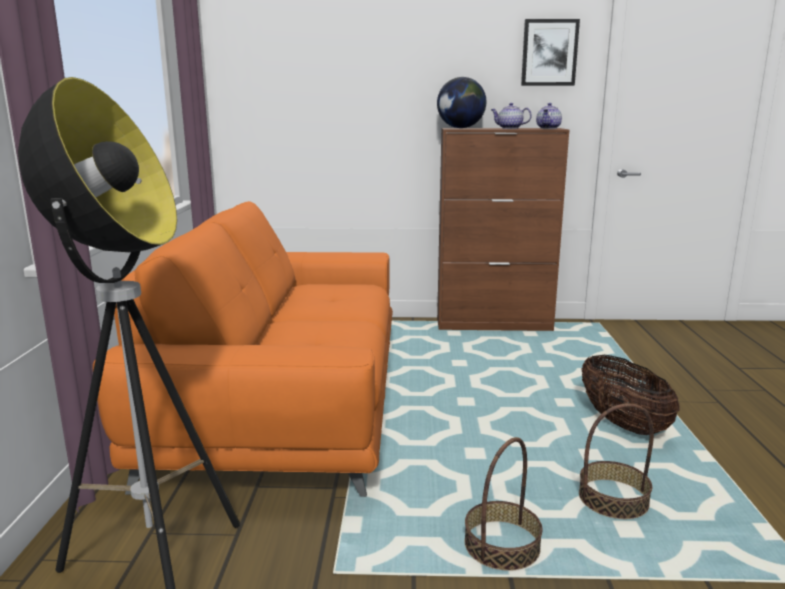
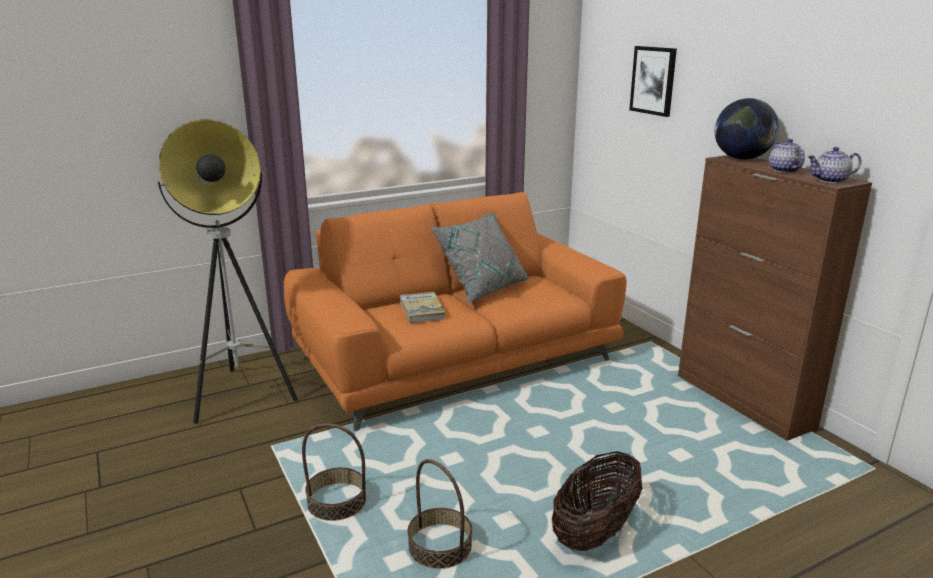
camera: 60 degrees right, 5 degrees up
picture [521,19,580,86] -> picture moved to [629,46,677,117]
none -> book [400,292,446,323]
none -> grey pillow [431,212,529,303]

